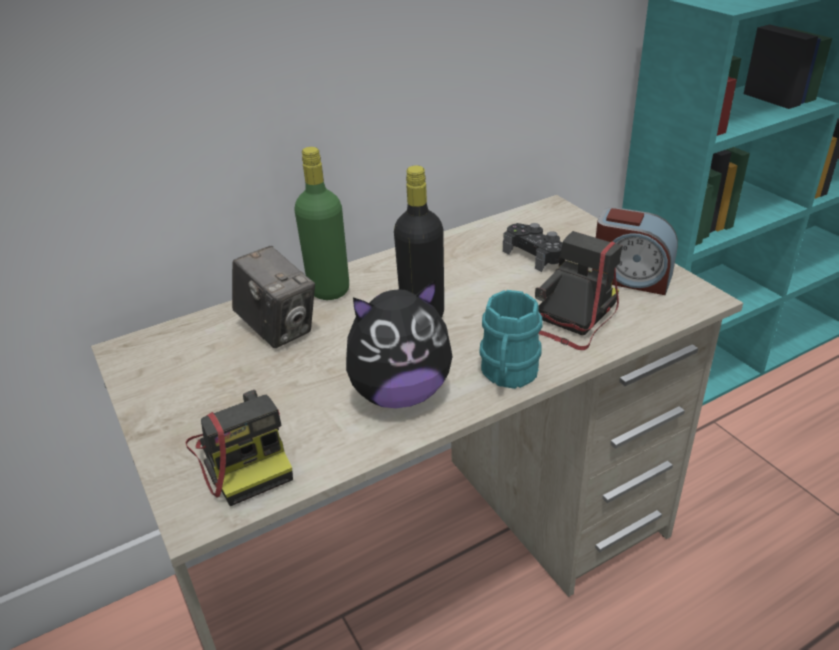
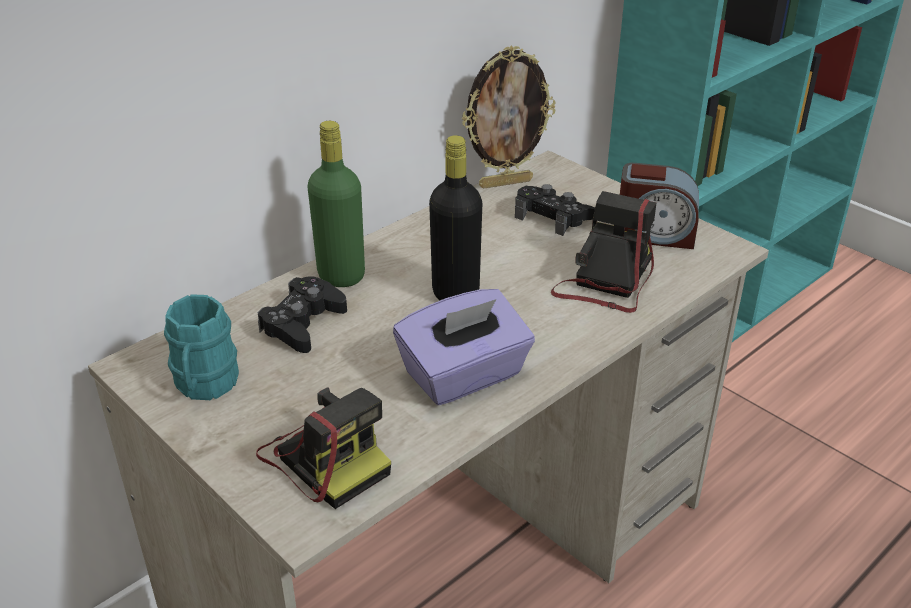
camera: 15 degrees left, 0 degrees up
camera [232,246,315,348] -> black game controller [257,276,347,353]
plush toy [346,280,453,408] -> purple tissue box [393,289,535,405]
turquoise mug [479,290,543,389] -> turquoise mug moved to [164,294,239,400]
none -> picture frame [462,46,556,189]

